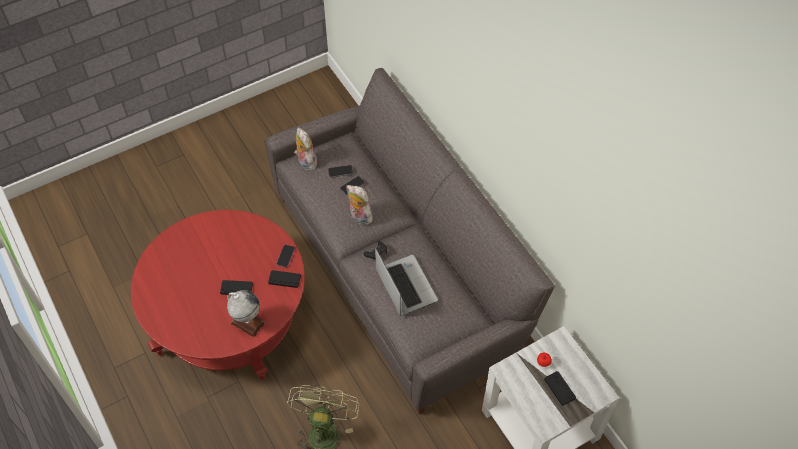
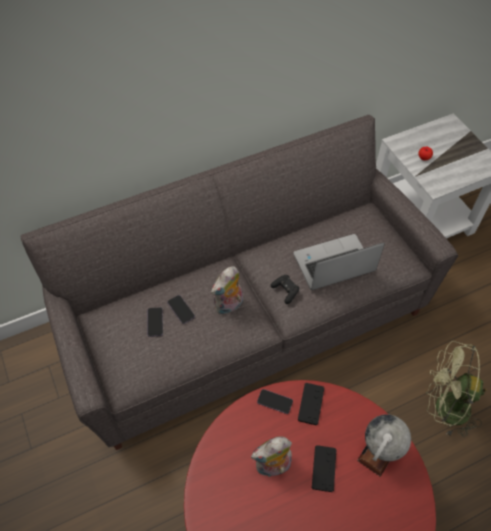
camera: 85 degrees left, 0 degrees up
plush toy [294,127,317,171] -> plush toy moved to [251,436,292,477]
black game controller [544,371,576,405] -> none

